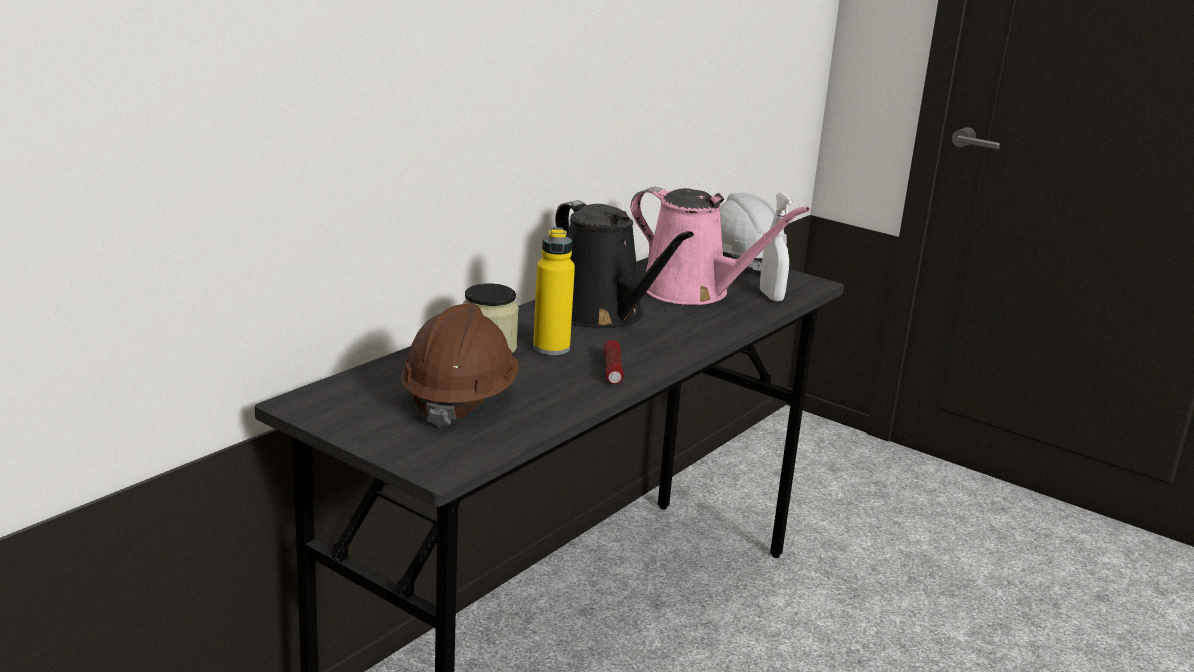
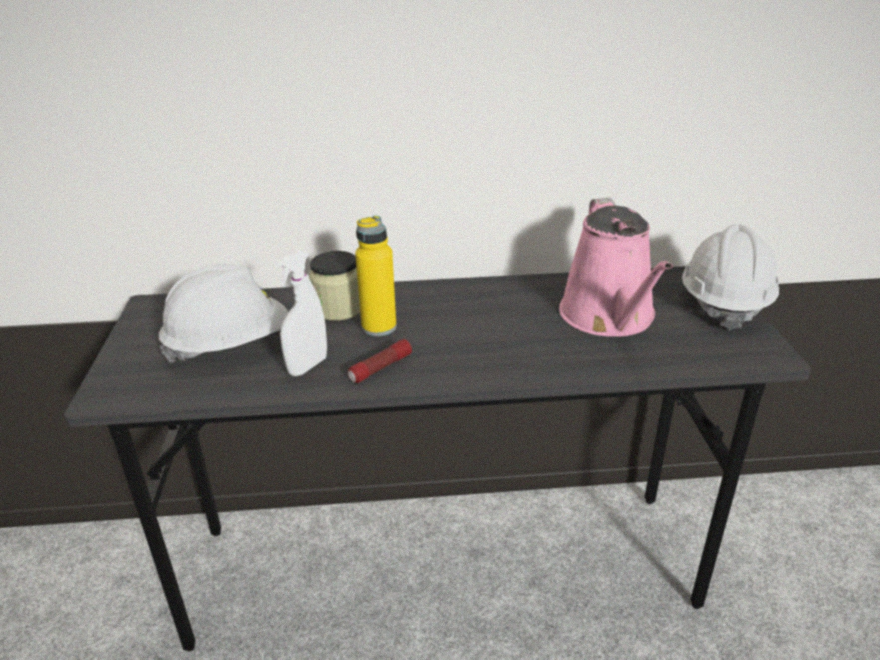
camera: 50 degrees right, 10 degrees up
brown hard hat [401,304,518,428] -> white hard hat [159,264,288,363]
black watering can [555,200,694,328] -> none
white spray bottle [760,192,793,301] -> white spray bottle moved to [275,250,327,376]

